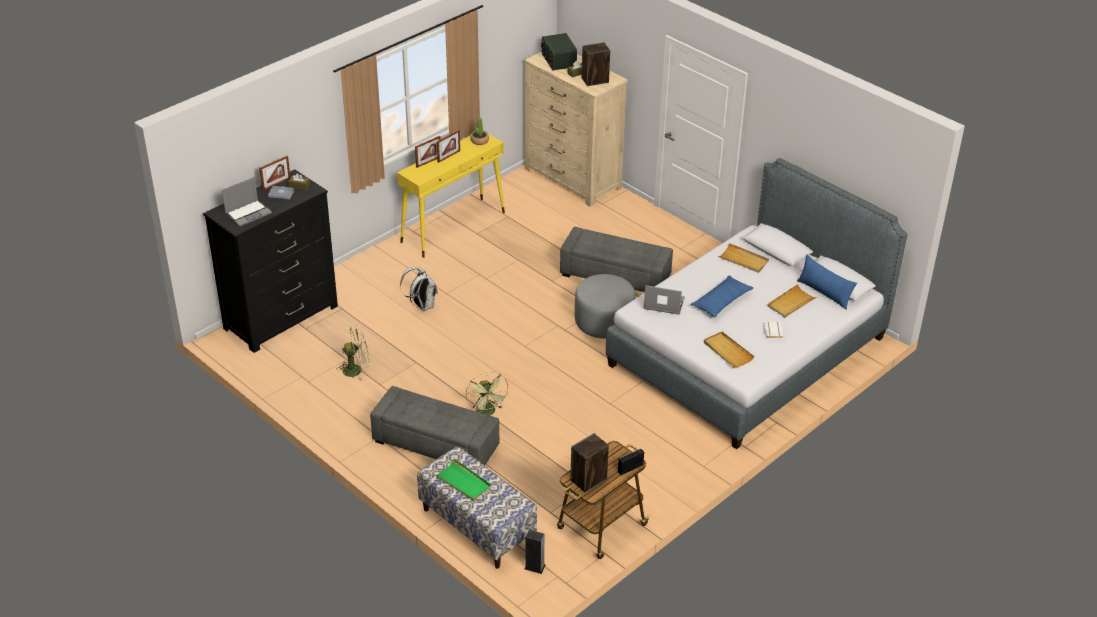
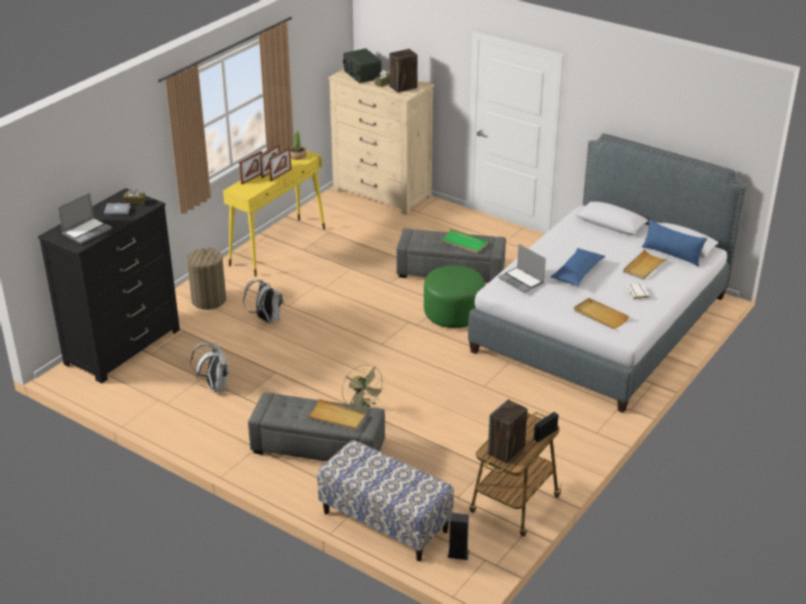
camera: 10 degrees left, 5 degrees down
picture frame [259,156,290,191] -> picture frame moved to [269,147,291,181]
green fan [336,326,369,381] -> white backpack [190,343,229,392]
green tray [434,459,491,501] -> green tray moved to [439,229,488,253]
grey ottoman [574,274,636,339] -> green ottoman [424,265,485,328]
laptop [644,285,685,315] -> laptop turned 135 degrees counterclockwise [498,244,546,293]
beige tray [718,243,769,273] -> beige tray moved to [307,399,366,431]
none -> laundry basket [187,248,226,310]

